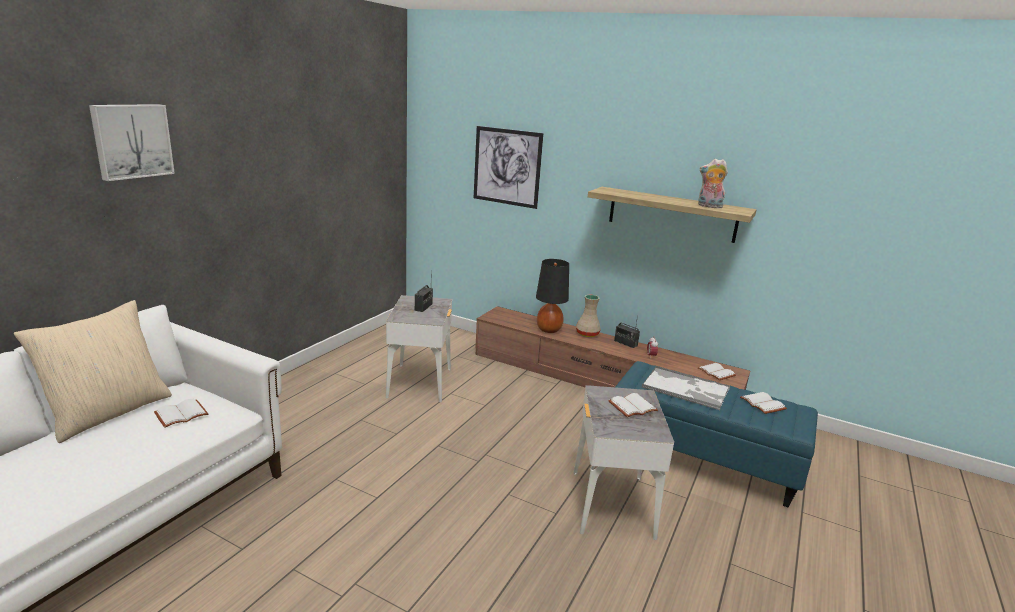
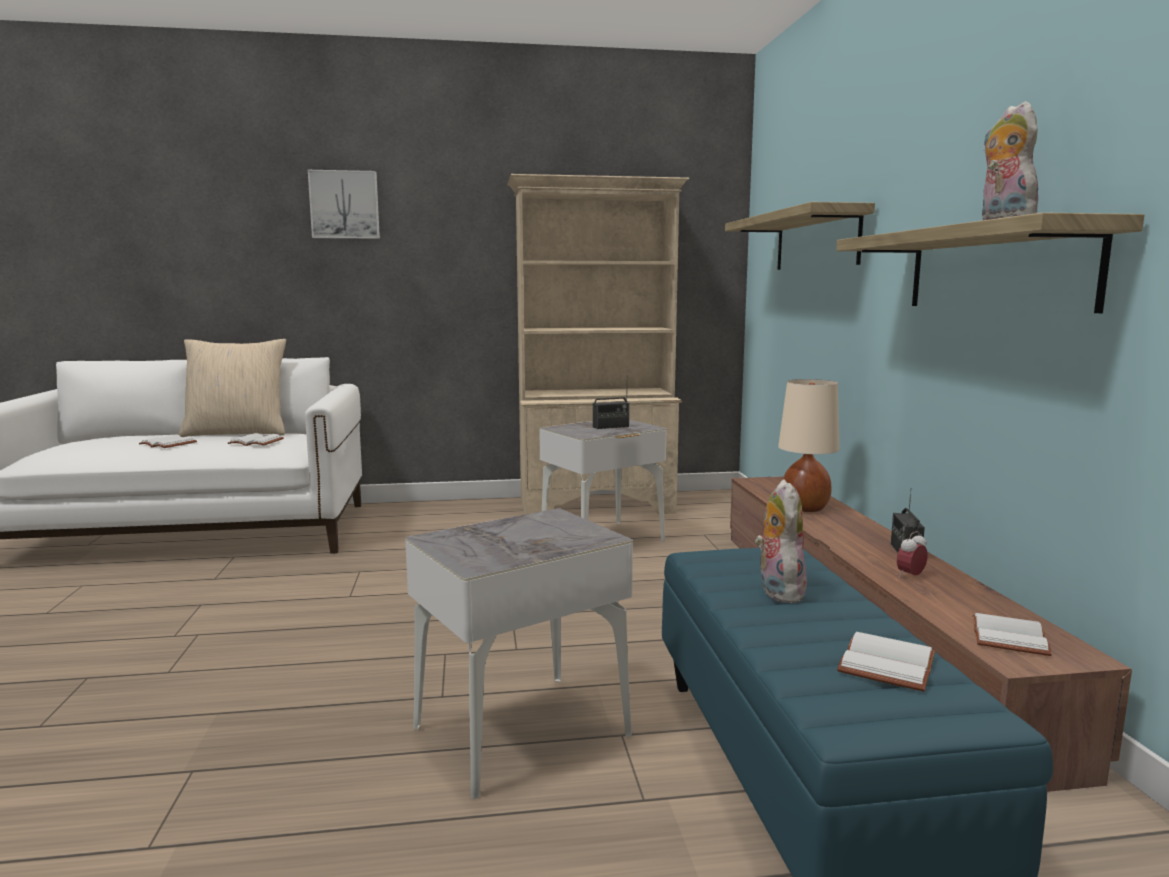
camera: 55 degrees right, 10 degrees down
picture [474,126,543,209] -> shelf [725,202,875,270]
black table lamp [536,259,569,333] -> beige table lamp [778,379,839,512]
beige vase [576,295,601,337] -> none
white book [608,393,658,417] -> white book moved to [139,435,197,448]
tray [642,366,730,410] -> plush toy [755,480,807,603]
none -> beige bookcase [507,174,689,515]

